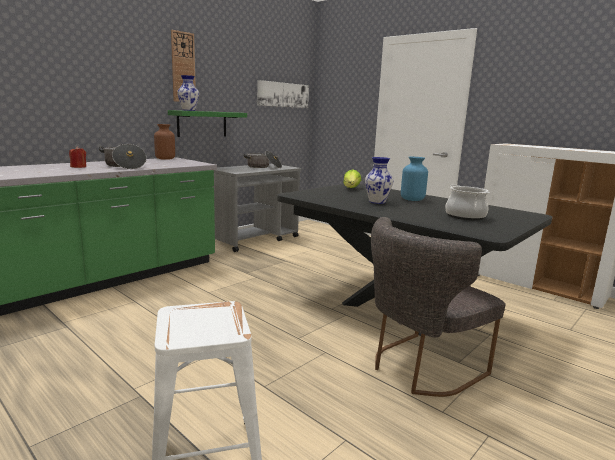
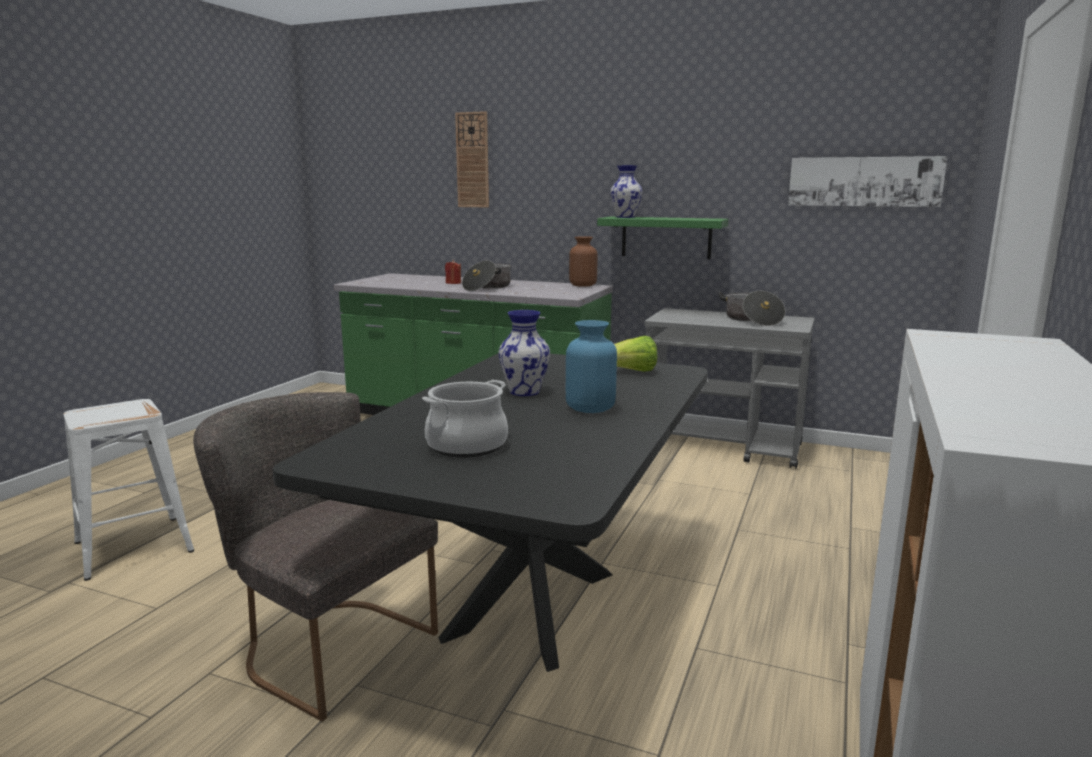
camera: 70 degrees right, 0 degrees up
wall clock [171,30,196,102] -> wall clock moved to [455,111,489,208]

